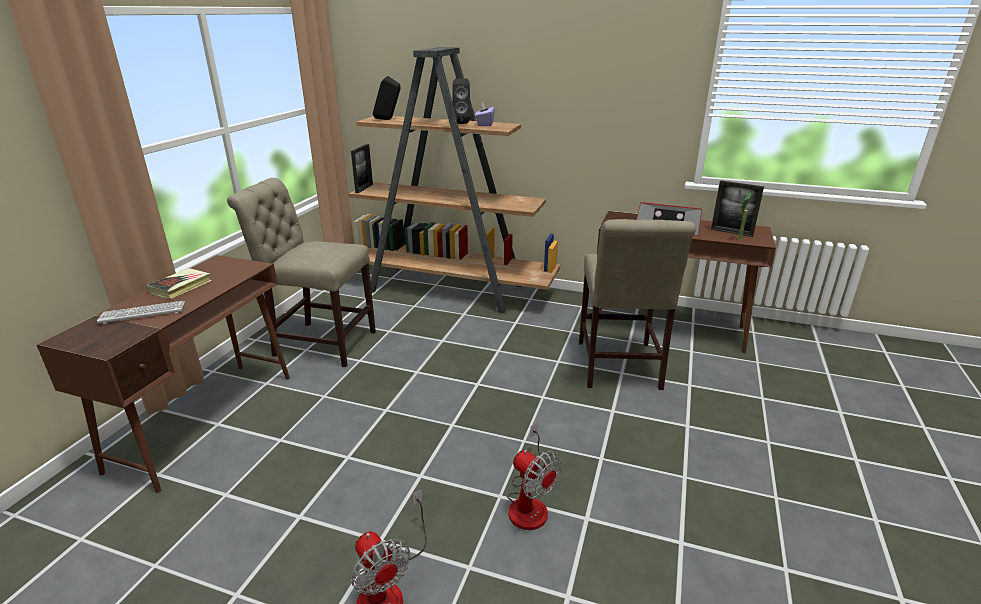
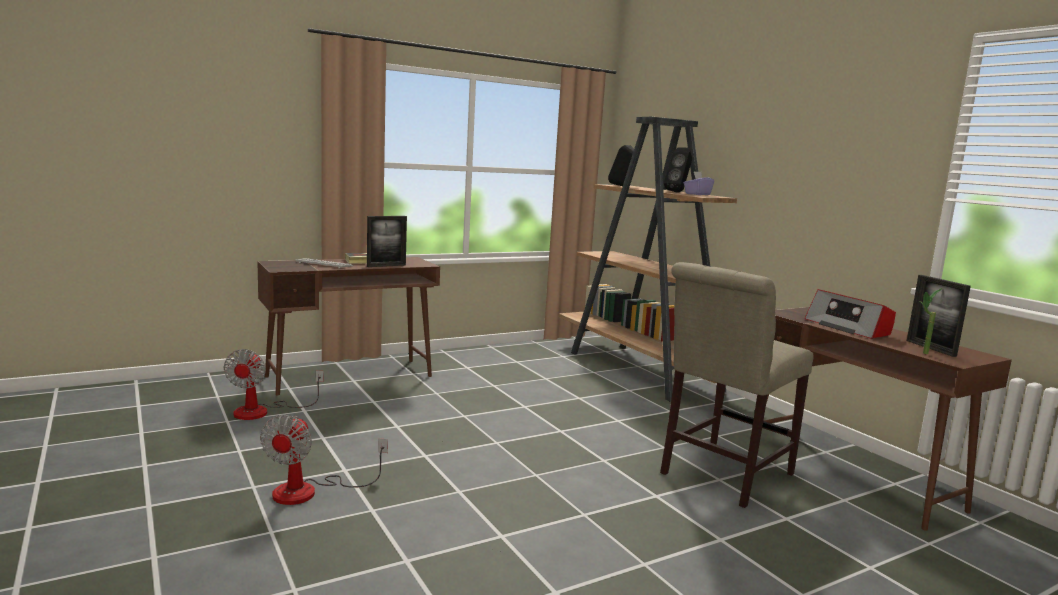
camera: 40 degrees right, 15 degrees down
beige chair [227,178,376,367] -> none
picture frame [351,144,373,193] -> picture frame moved to [367,216,407,267]
fan [507,423,562,530] -> fan moved to [224,349,324,420]

